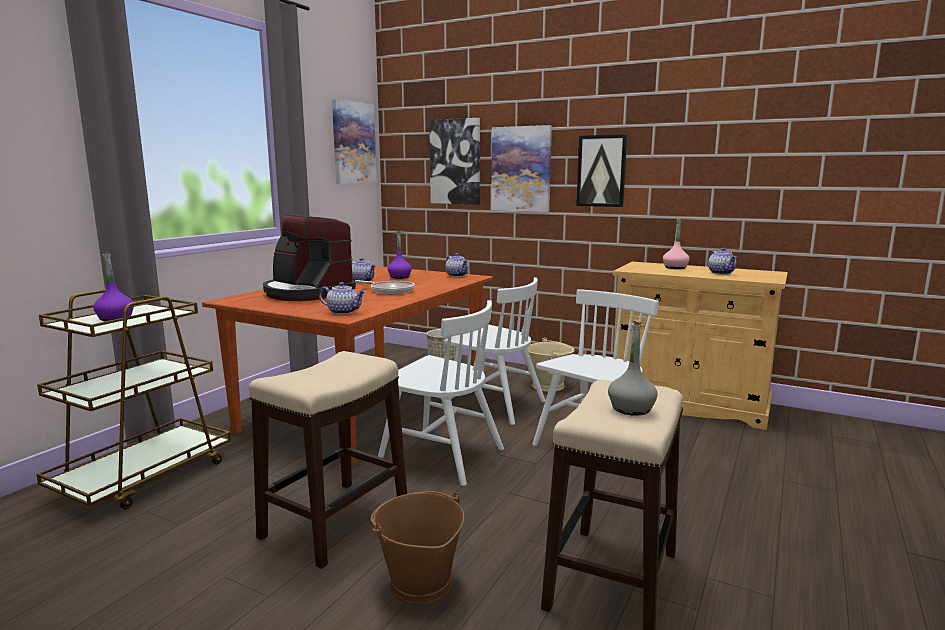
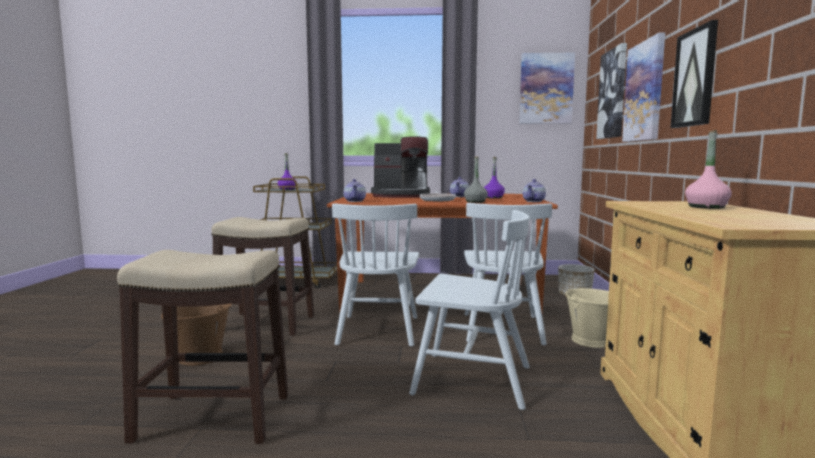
camera: 65 degrees right, 5 degrees down
coffee machine [263,215,356,301] -> coffee machine turned 105 degrees counterclockwise [371,136,430,198]
grey bottle [608,320,658,416] -> grey bottle moved to [464,156,488,203]
teapot [708,248,736,275] -> none

